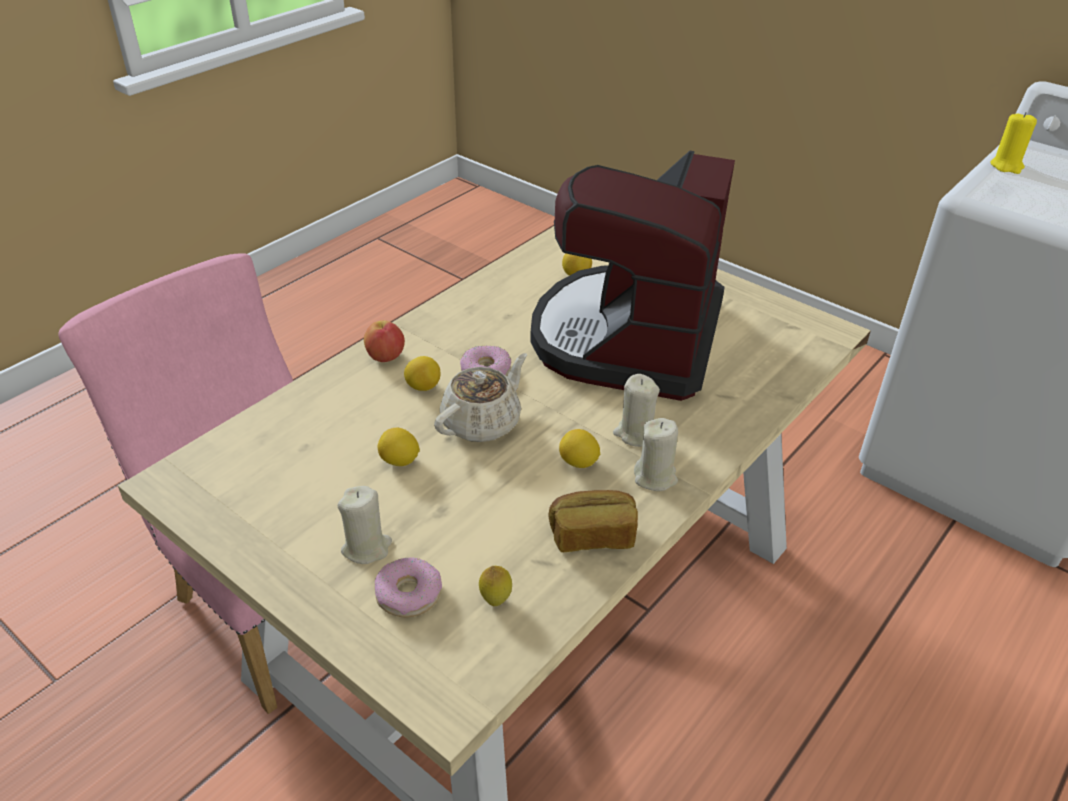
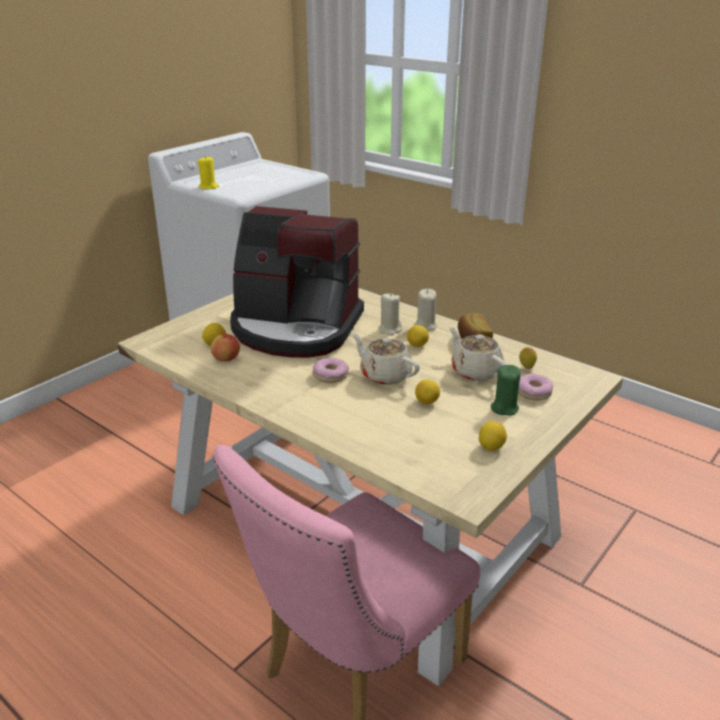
camera: 90 degrees left, 10 degrees down
beige candle [338,486,392,564] -> green candle [491,365,521,416]
apple [364,320,405,362] -> apple moved to [211,334,240,362]
lemon [404,356,440,391] -> lemon moved to [479,421,507,451]
none -> beige teapot [450,327,507,381]

